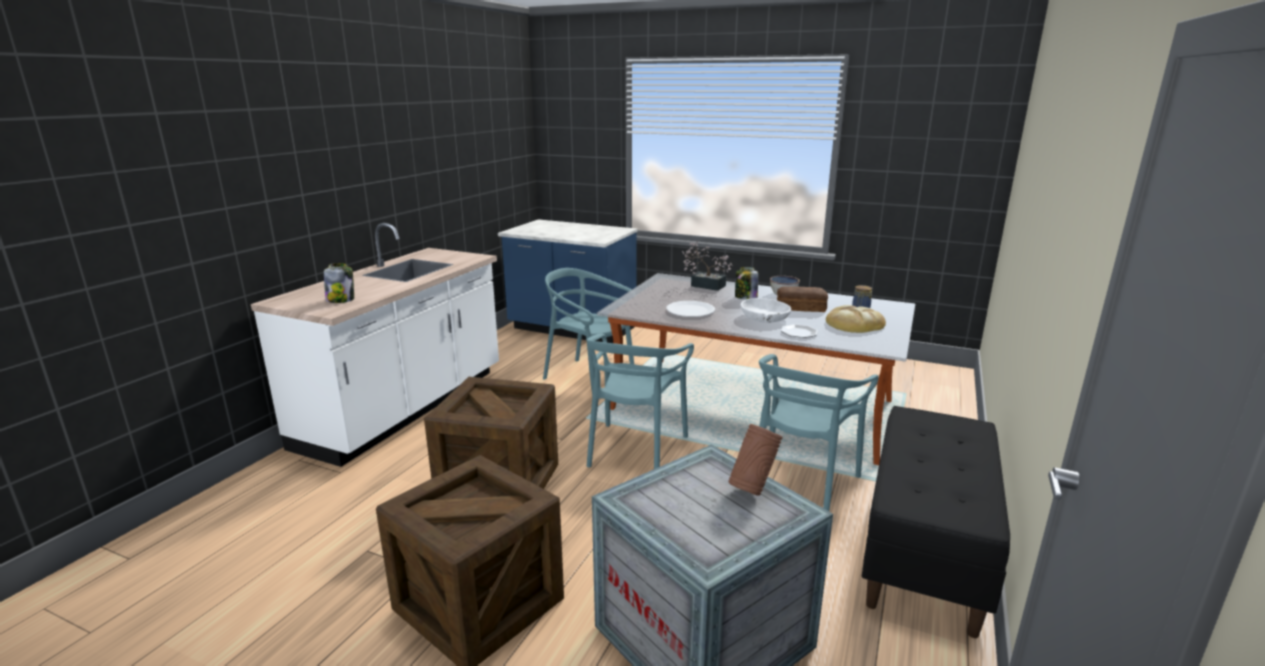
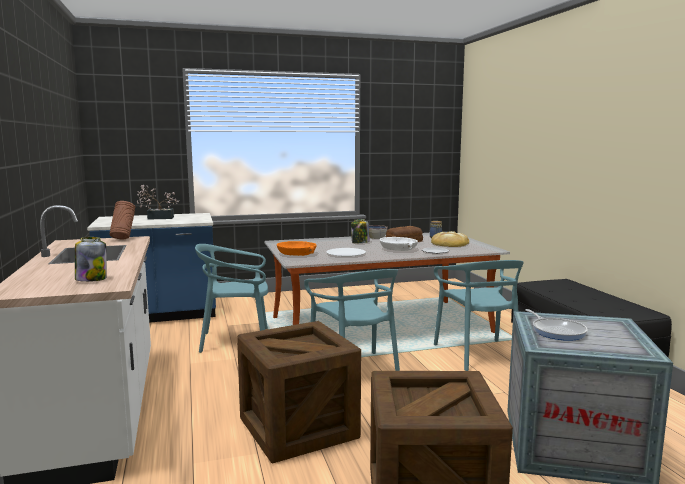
camera: 40 degrees left, 10 degrees down
potted plant [682,242,733,291] -> potted plant moved to [137,185,179,220]
brown vase [728,424,783,496] -> brown vase moved to [110,201,136,240]
none -> orange bowl [277,241,317,256]
none -> frying pan [525,309,588,341]

